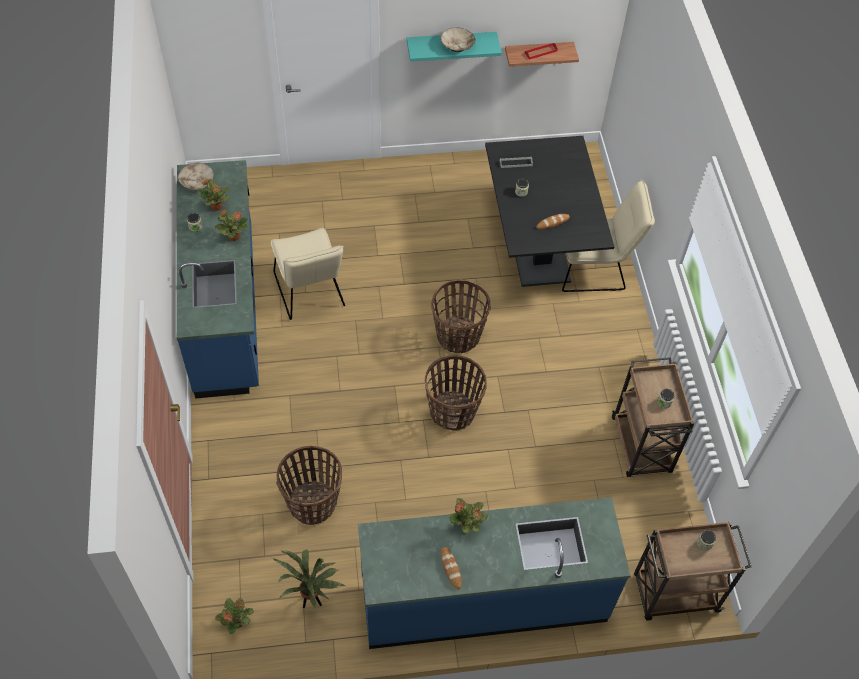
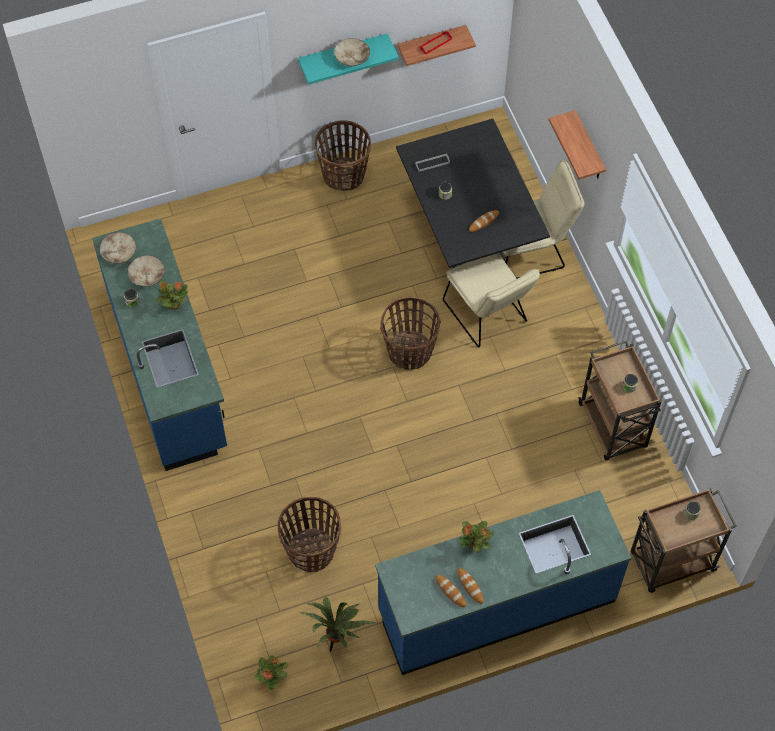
camera: 10 degrees left, 5 degrees up
potted plant [197,179,230,211] -> beige bowl [128,255,165,287]
beige chair [271,227,345,320] -> beige chair moved to [443,253,540,347]
basket [425,355,487,431] -> basket moved to [315,120,371,191]
none -> bread [436,575,466,607]
none -> shelf [549,110,606,179]

